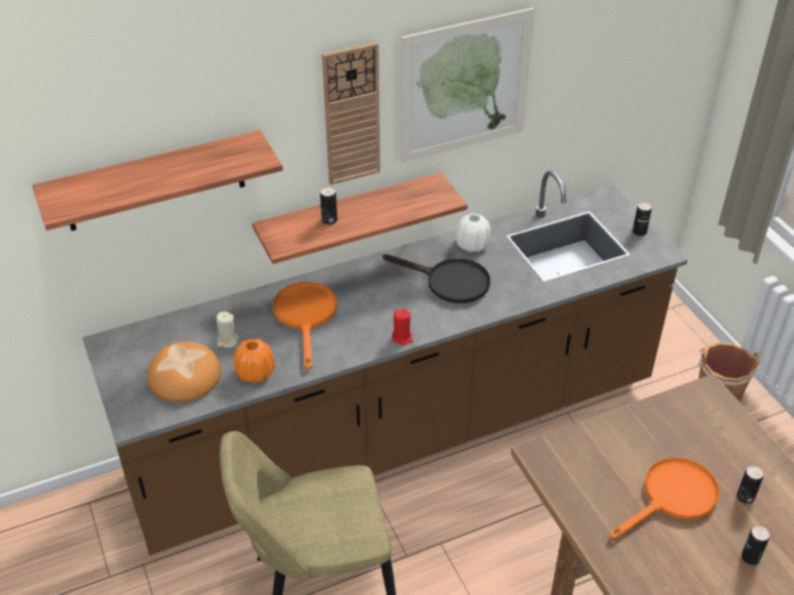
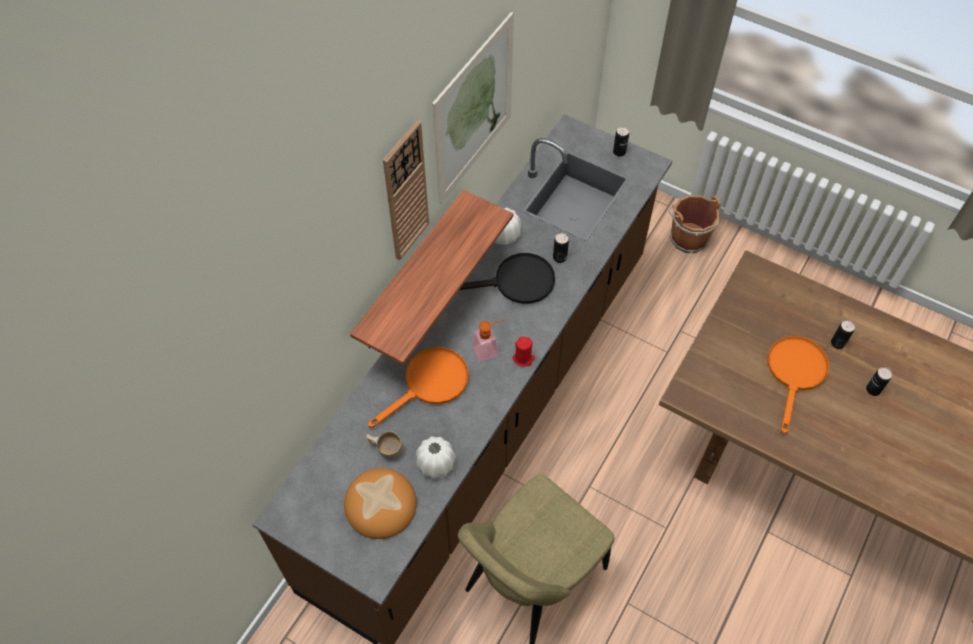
camera: 35 degrees left, 15 degrees up
shelf [32,130,283,231] -> none
beige candle [216,312,239,348] -> beige cup [366,431,403,459]
orange vase [234,339,275,383] -> white vase [416,436,456,479]
orange frying pan [273,282,337,369] -> orange frying pan turned 90 degrees clockwise [368,347,469,428]
can [320,187,337,225] -> can moved to [553,233,569,263]
none -> soap dispenser [472,319,505,362]

